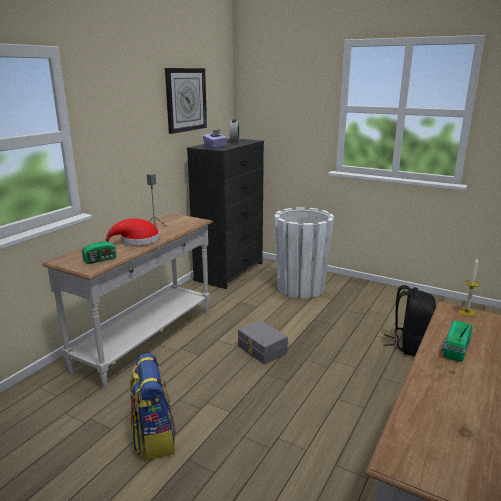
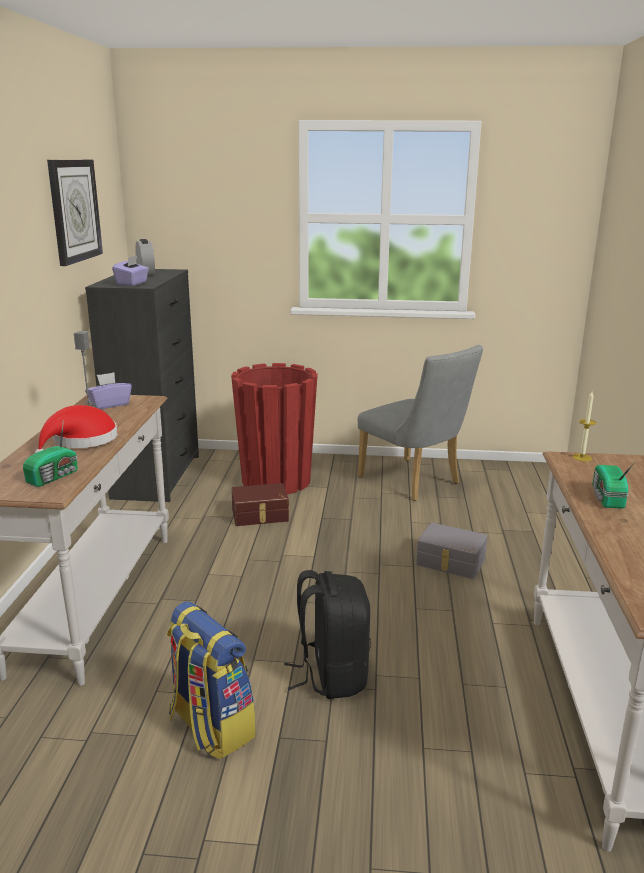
camera: 25 degrees left, 0 degrees up
grey storage box [238,320,288,365] -> grey storage box moved to [416,522,487,579]
white planter [274,207,334,299] -> red planter [231,363,318,495]
black backpack [384,285,436,356] -> black backpack moved to [284,570,371,699]
none -> purple tissue box [85,372,132,409]
none -> brown storage box [231,483,289,526]
none -> grey chair [358,345,483,501]

